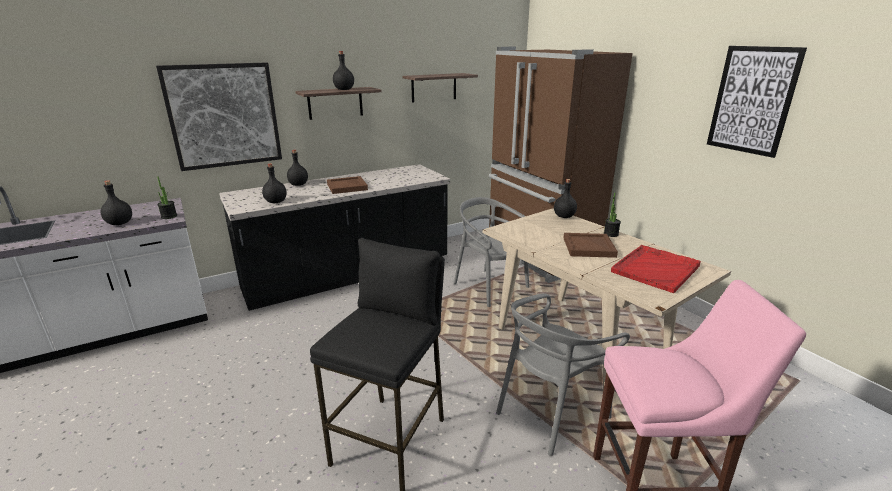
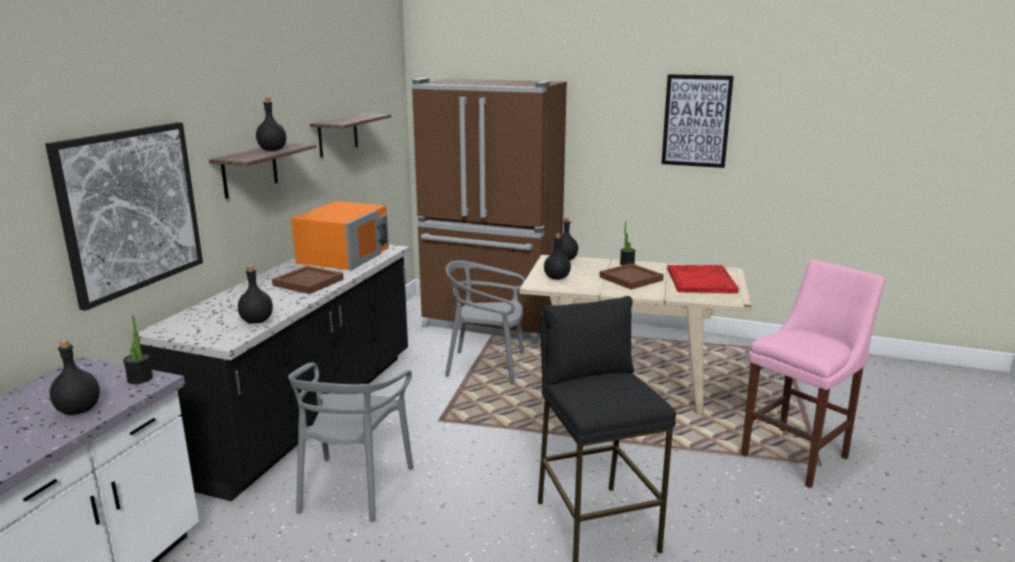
camera: 40 degrees left, 5 degrees down
black bottle [287,150,308,186] -> black bottle moved to [544,233,571,280]
grey chair [496,293,630,456] -> grey chair moved to [288,363,413,522]
none -> orange microwave [291,201,389,271]

